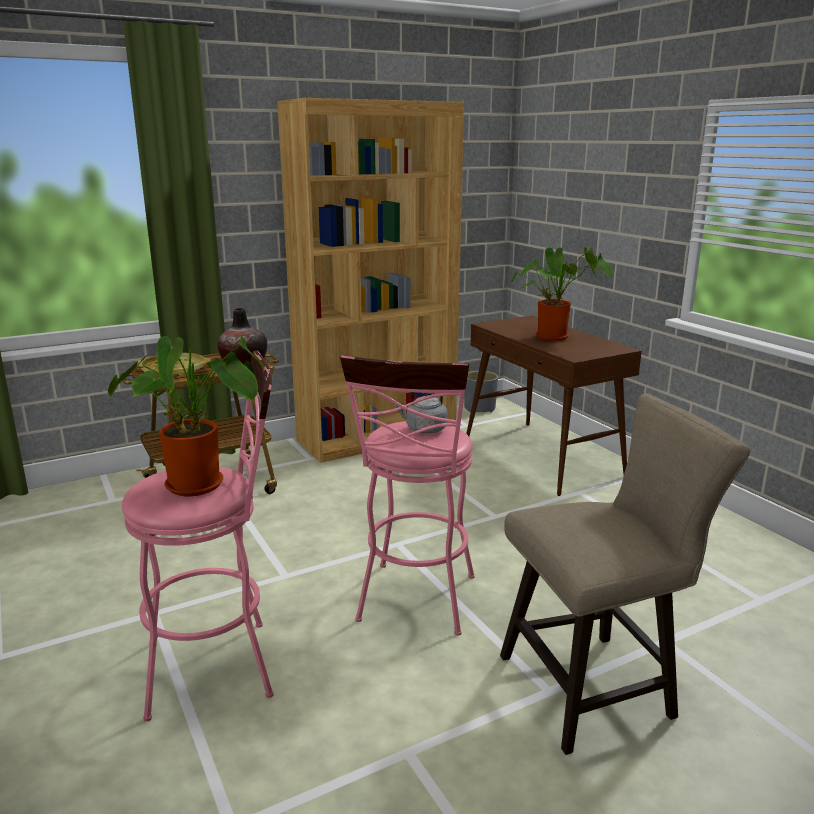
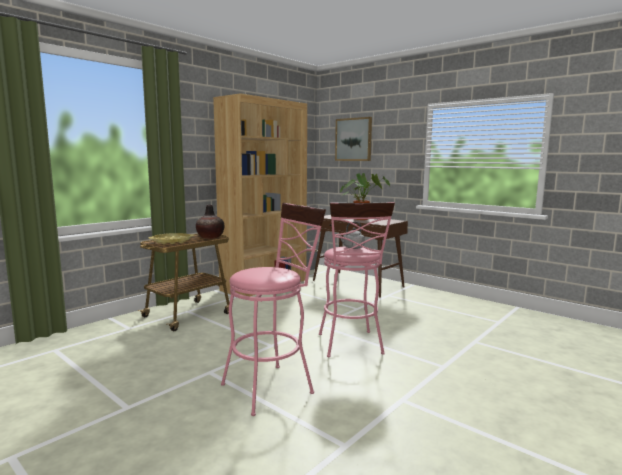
camera: 20 degrees left, 10 degrees down
potted plant [108,334,264,496] -> none
beige stool [500,393,750,755] -> none
none -> picture [335,117,372,161]

